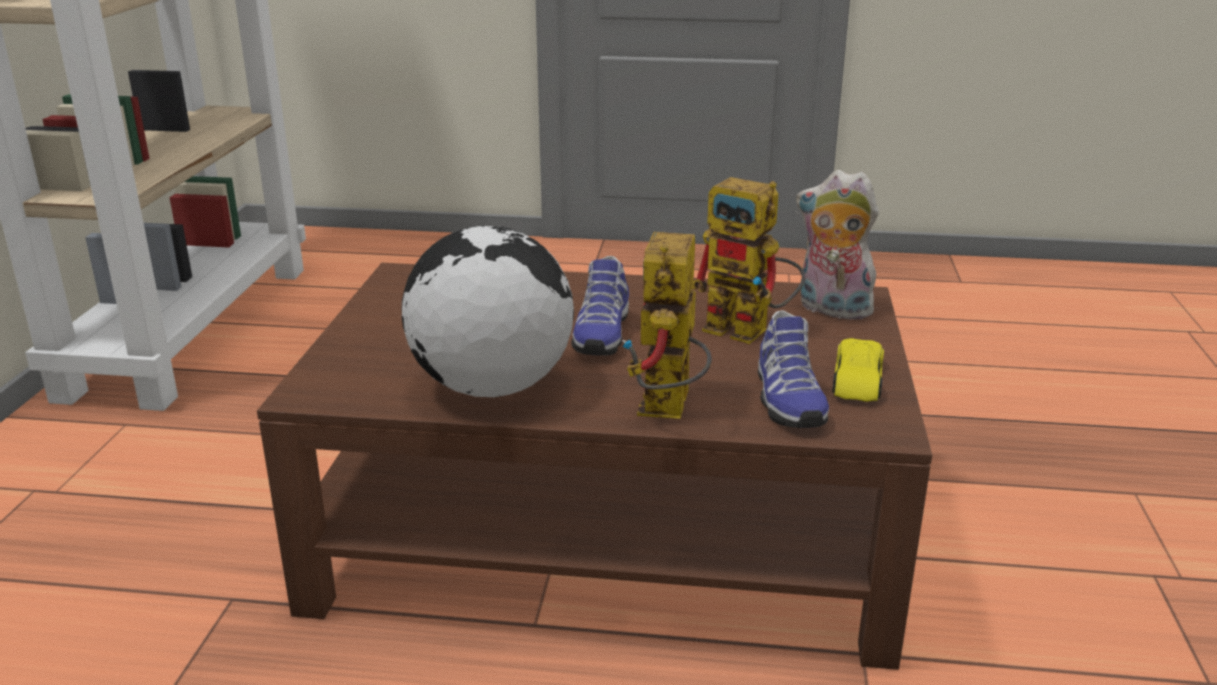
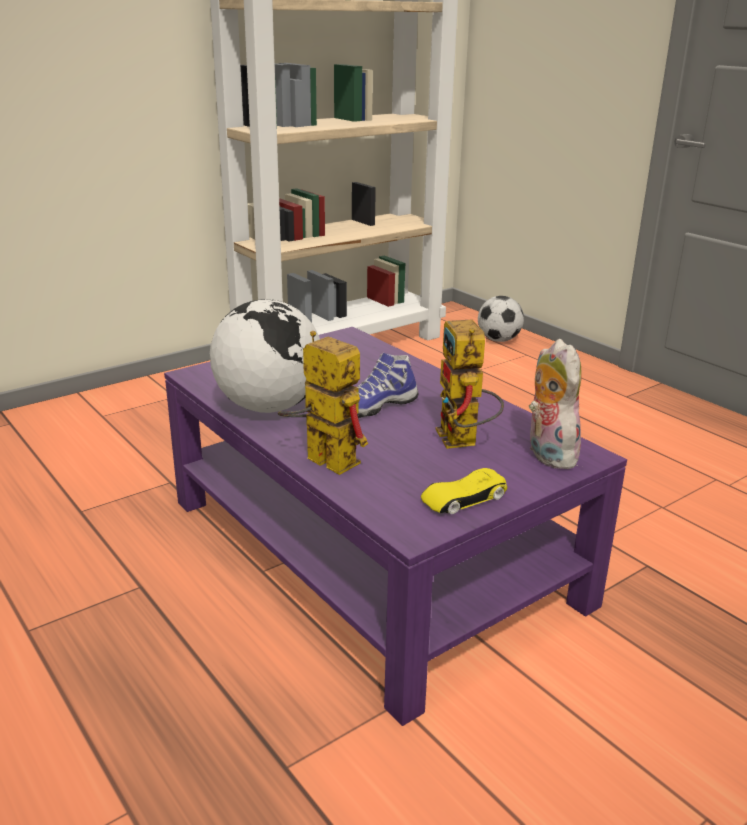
camera: 45 degrees right, 0 degrees up
brown coffee table [257,263,932,670] -> purple coffee table [164,327,627,726]
toy robot [622,232,712,419] -> toy robot turned 75 degrees clockwise [278,331,368,475]
shoe [758,310,829,428] -> none
none -> football [478,296,524,342]

